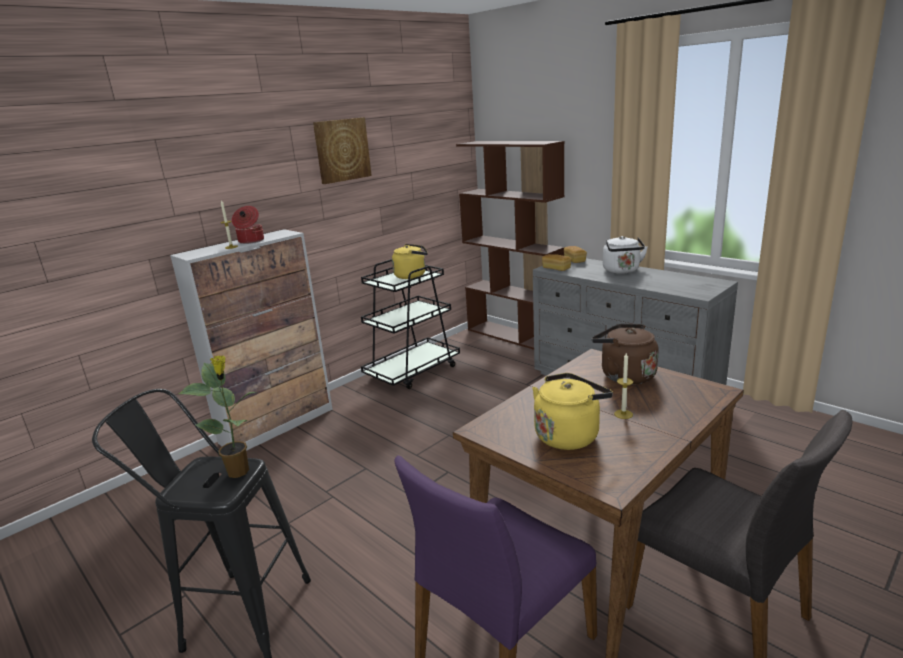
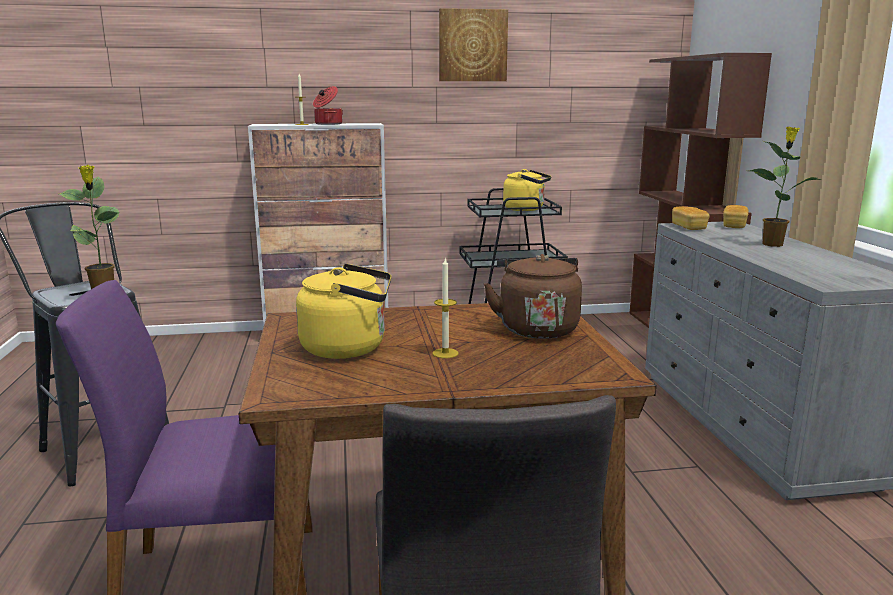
camera: 35 degrees right, 5 degrees down
white kettle [603,236,648,274] -> potted plant [749,127,822,247]

